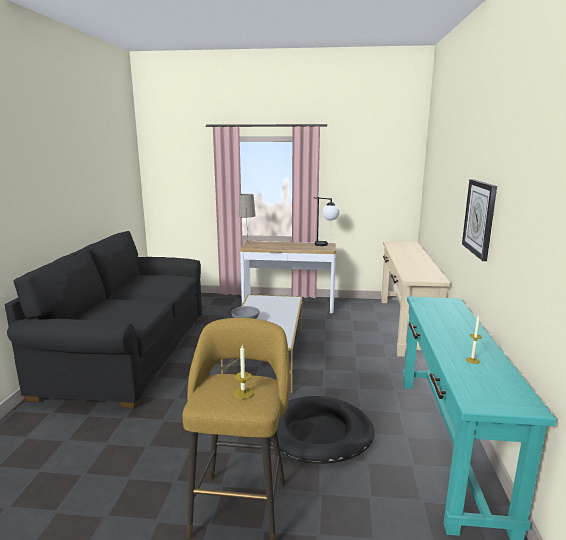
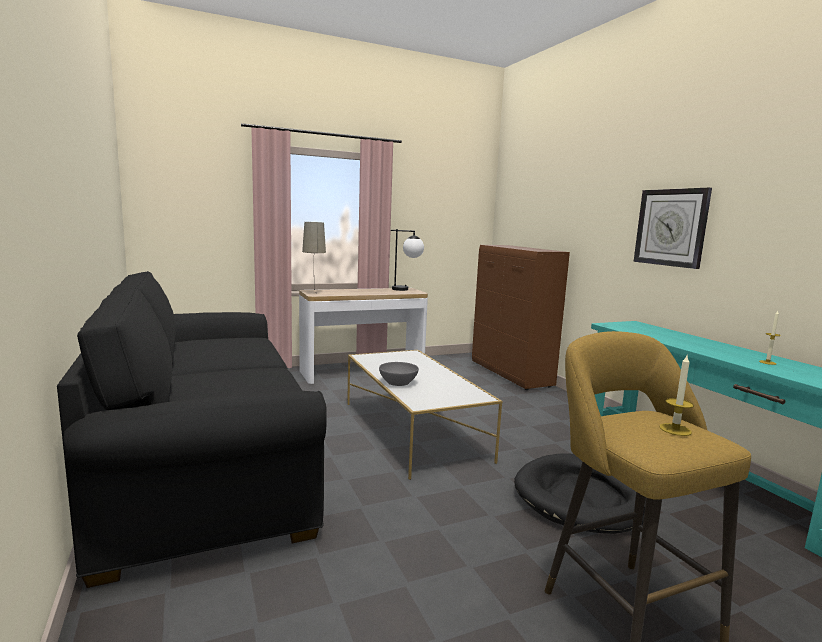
camera: 30 degrees left, 5 degrees down
beige console table [381,241,451,357] -> brown cabinet [472,245,570,390]

